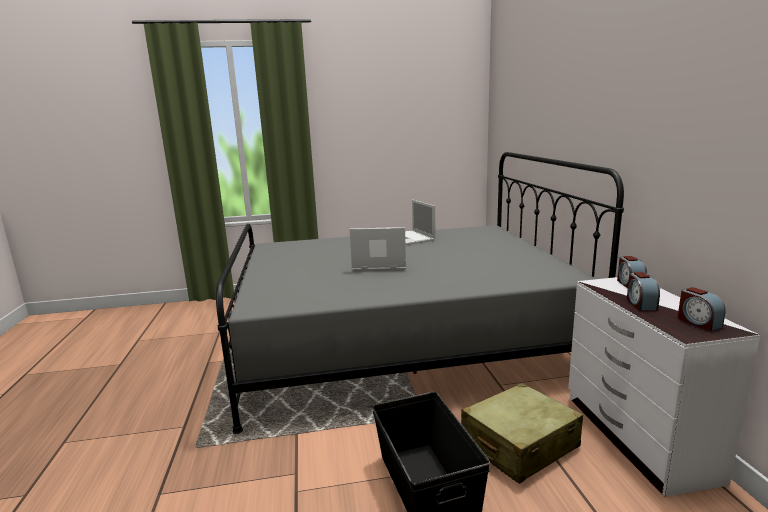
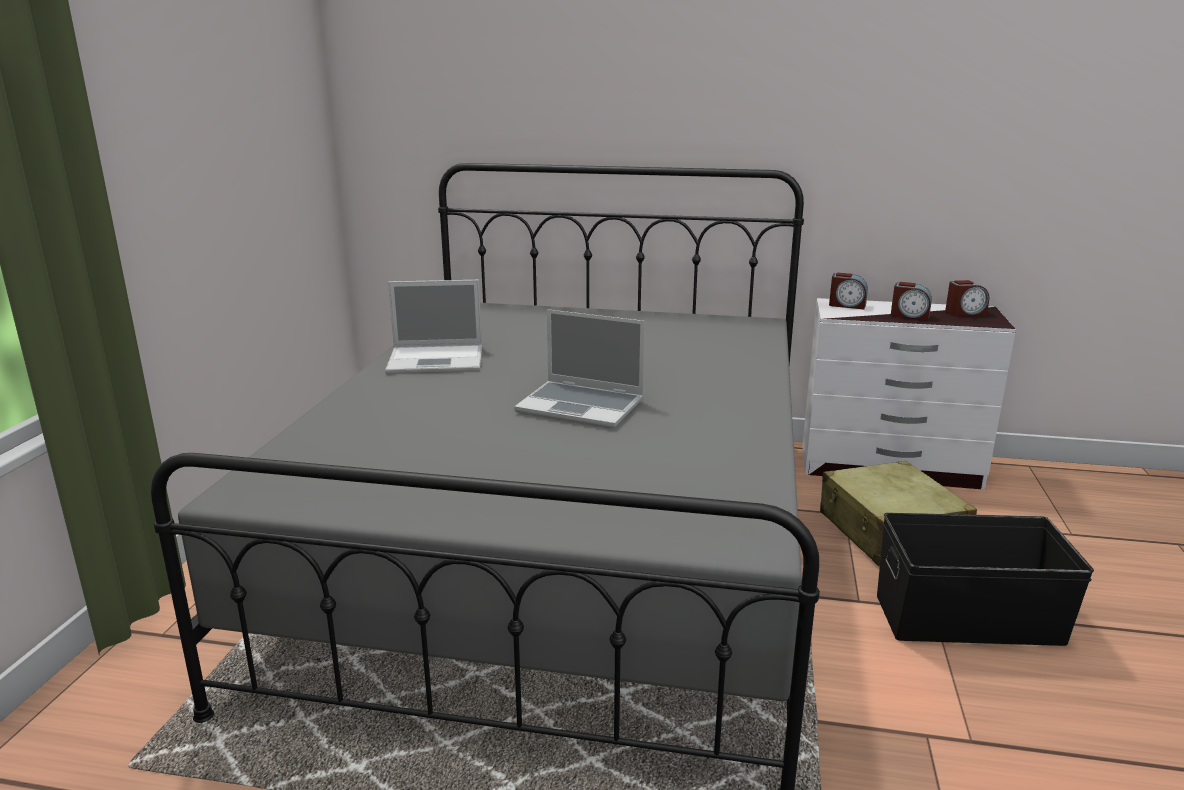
camera: 70 degrees left, 5 degrees up
laptop [350,227,406,271] -> laptop turned 90 degrees counterclockwise [514,309,645,429]

